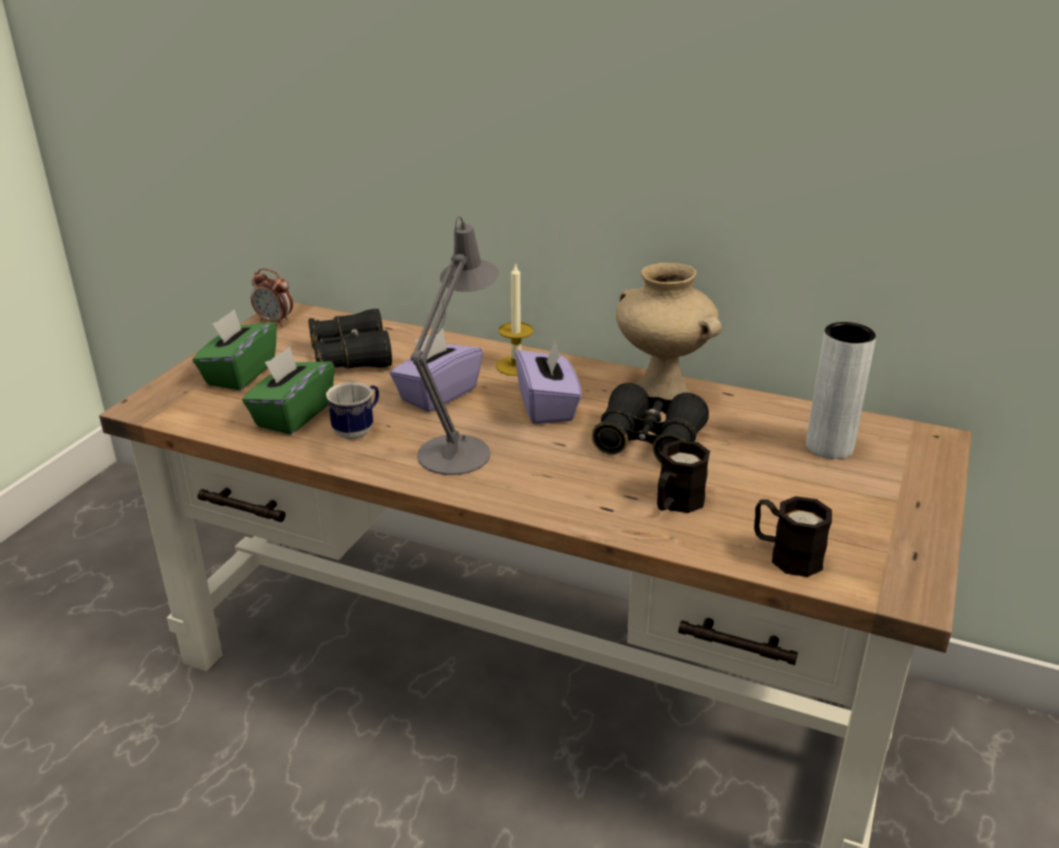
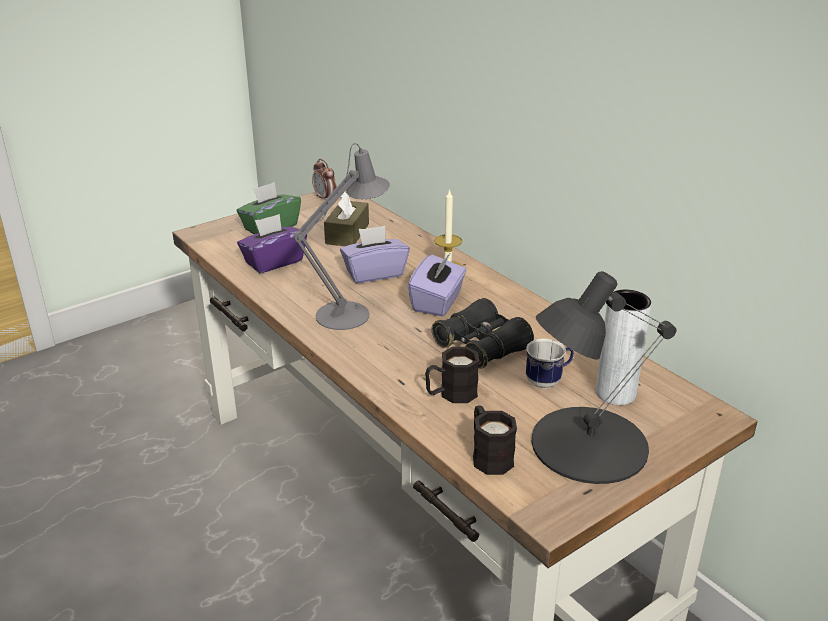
camera: 30 degrees right, 0 degrees up
green tissue box [242,347,335,435] -> purple tissue box [237,214,307,273]
black binoculars [308,309,392,369] -> brown tissue box [324,192,369,246]
mug [326,382,379,440] -> mug moved to [526,339,574,388]
beige vase [616,263,722,400] -> none
none -> black table lamp [532,271,677,484]

